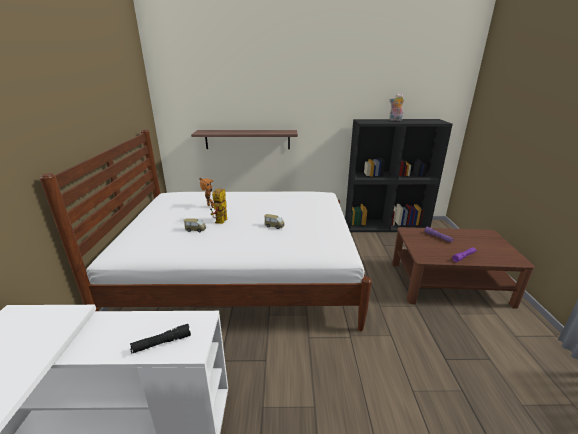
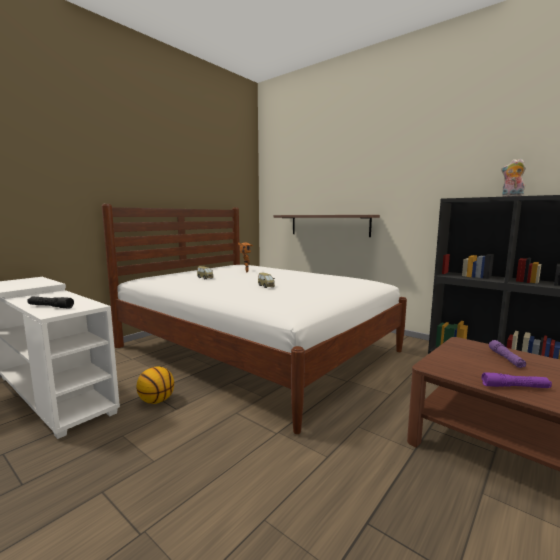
camera: 40 degrees right, 15 degrees down
toy robot [210,188,227,224] -> none
none -> basketball [137,366,174,404]

